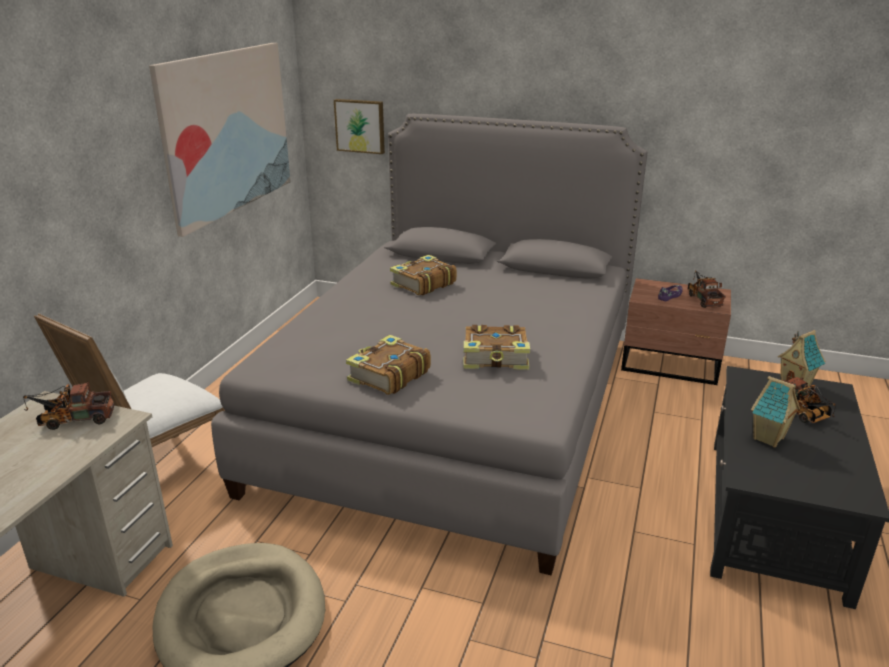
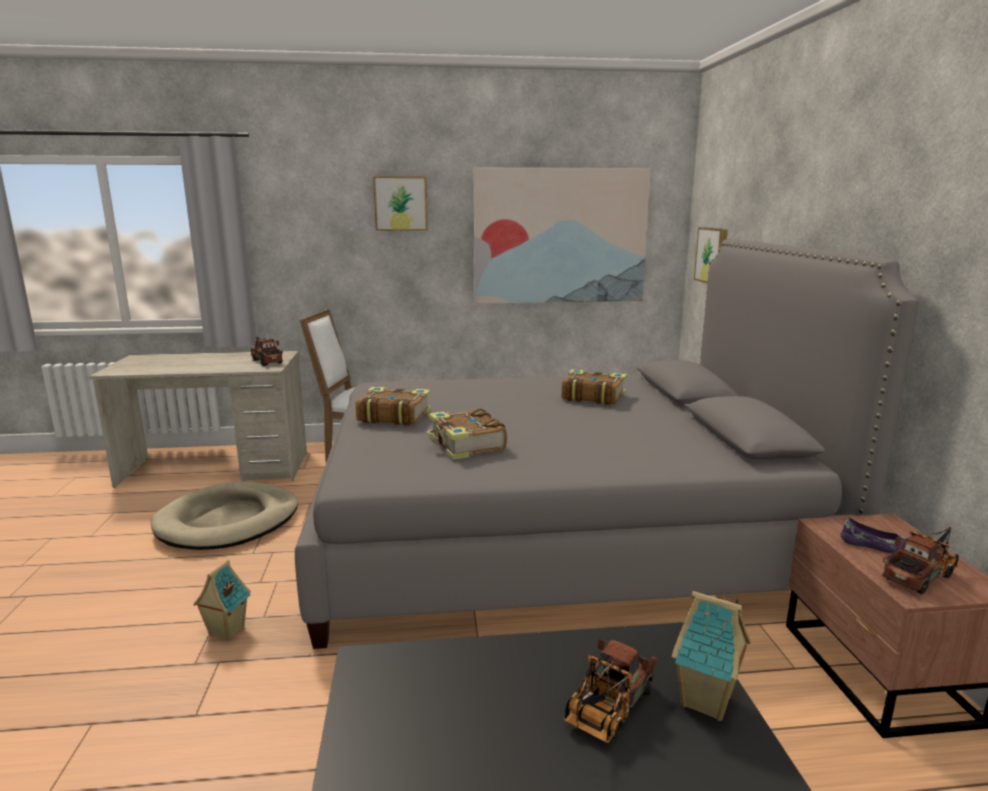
camera: 65 degrees right, 10 degrees down
toy house [751,376,800,447] -> toy house moved to [193,560,251,640]
none -> picture [373,176,428,231]

